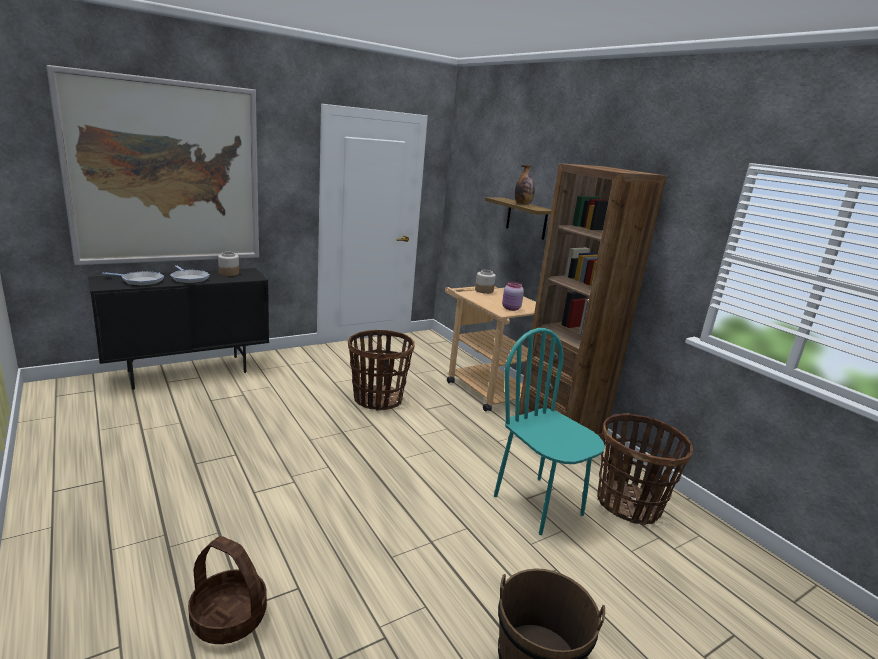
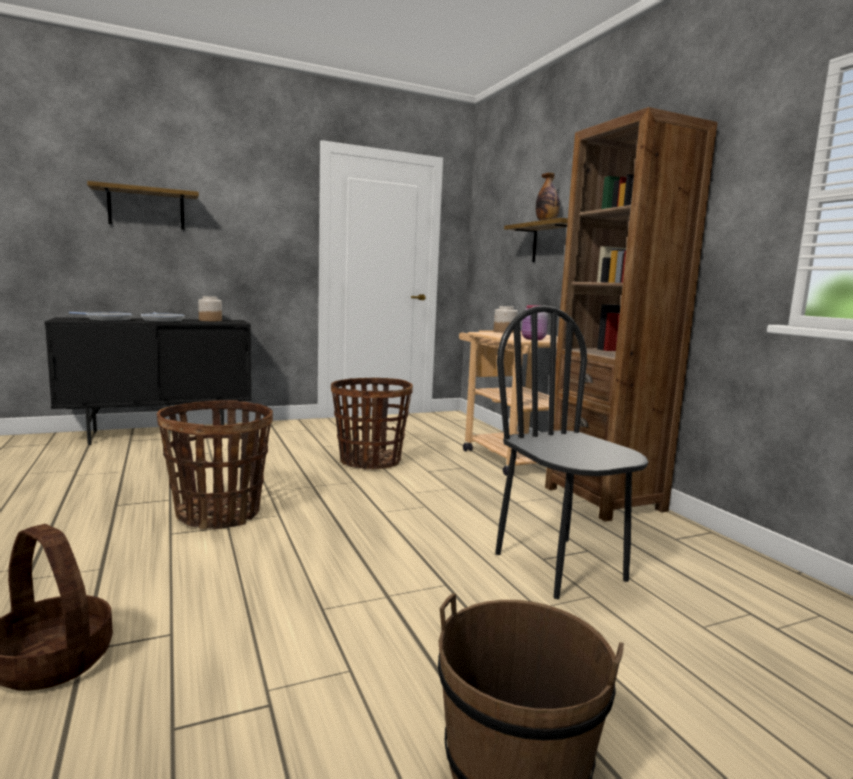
camera: 10 degrees right, 10 degrees down
picture [46,65,259,265] -> shelf [87,181,199,230]
turquoise chair [494,328,605,535] -> black chair [495,306,648,599]
basket [597,413,693,525] -> basket moved to [157,400,273,530]

